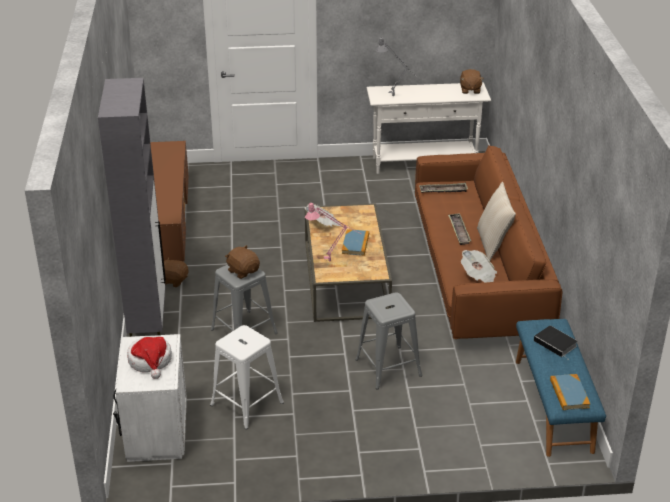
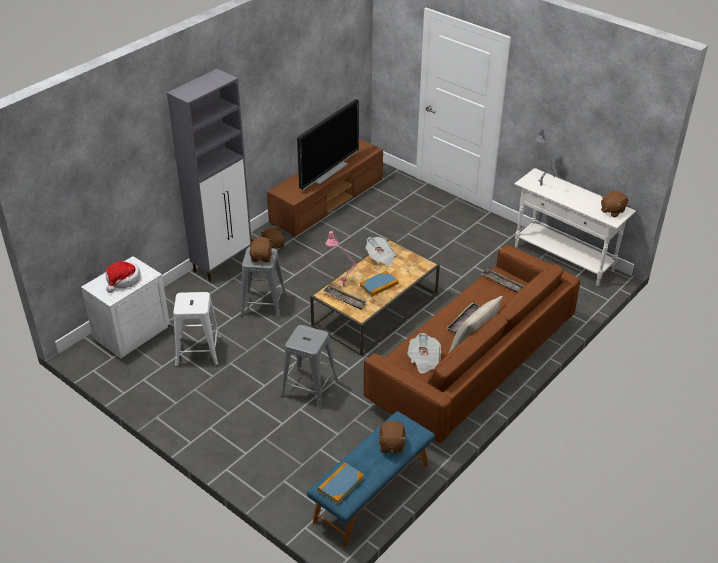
camera: 45 degrees right, 5 degrees up
book [534,325,578,359] -> brown plush toy [378,421,407,453]
none -> television [297,99,359,190]
none -> tray [322,285,367,310]

